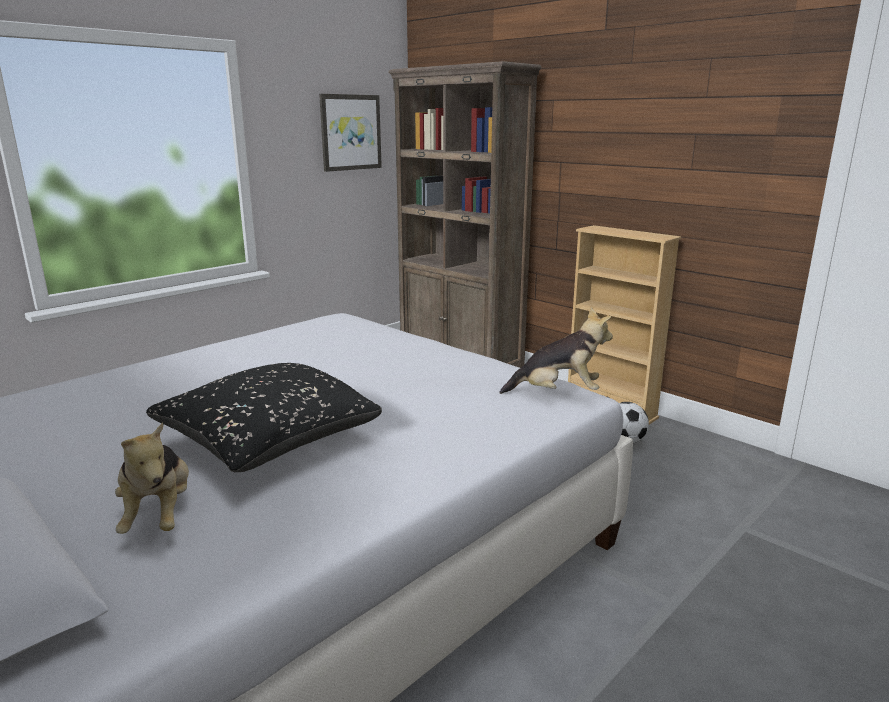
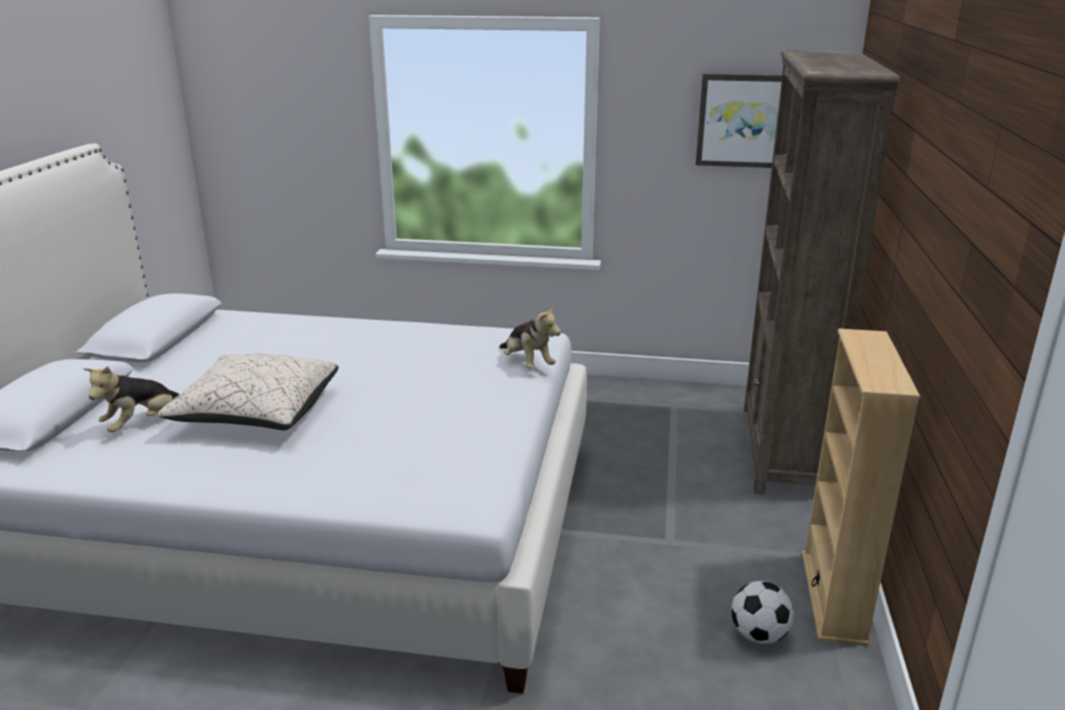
camera: 55 degrees right, 5 degrees up
black pillow [146,363,382,472] -> beige pillow [157,353,339,430]
plush toy [499,308,613,394] -> plush toy moved to [499,306,561,368]

